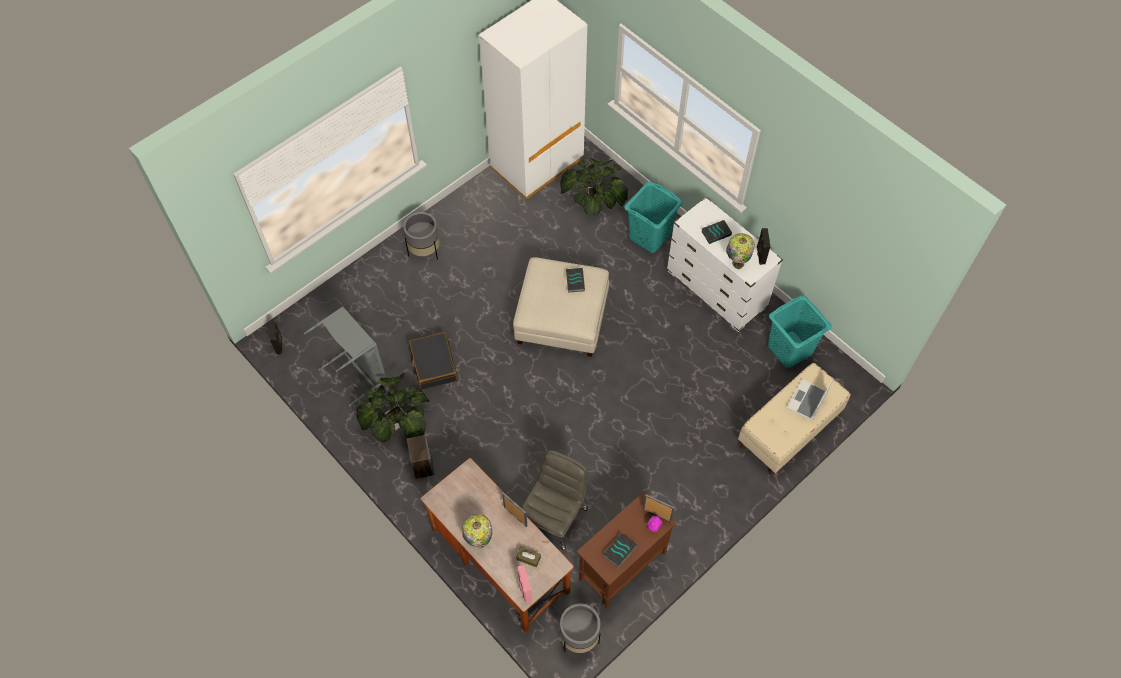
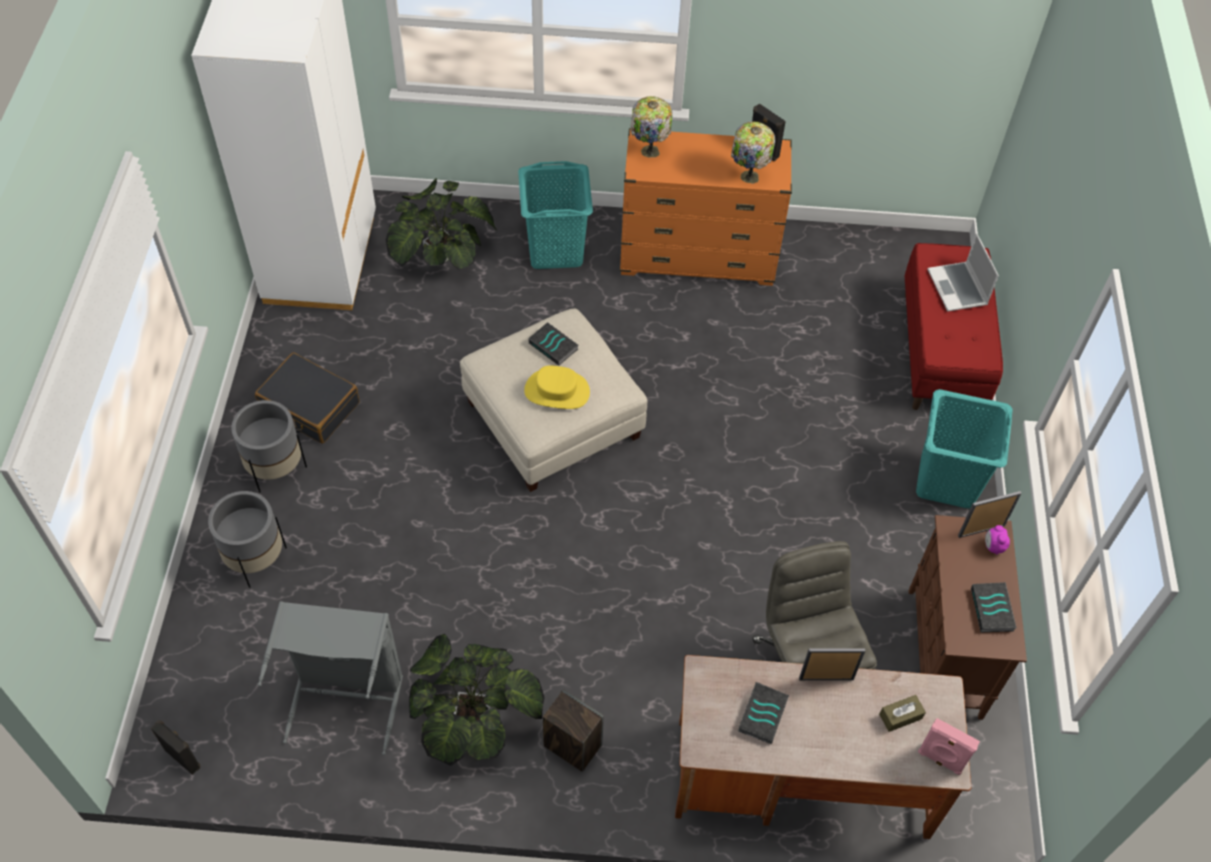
camera: 45 degrees left, 5 degrees down
black suitcase [409,332,457,390] -> black suitcase moved to [255,352,360,444]
table lamp [462,514,492,548] -> table lamp moved to [631,96,673,158]
grey planter [560,603,601,653] -> grey planter moved to [208,491,287,588]
white dresser [667,197,783,332] -> orange dresser [620,128,792,286]
book [701,220,732,244] -> book moved to [738,682,789,744]
beige bench [738,363,850,475] -> red bench [905,243,1003,410]
turquoise laundry basket [768,295,832,368] -> turquoise laundry basket moved to [916,389,1013,508]
none -> yellow hat [524,365,590,409]

